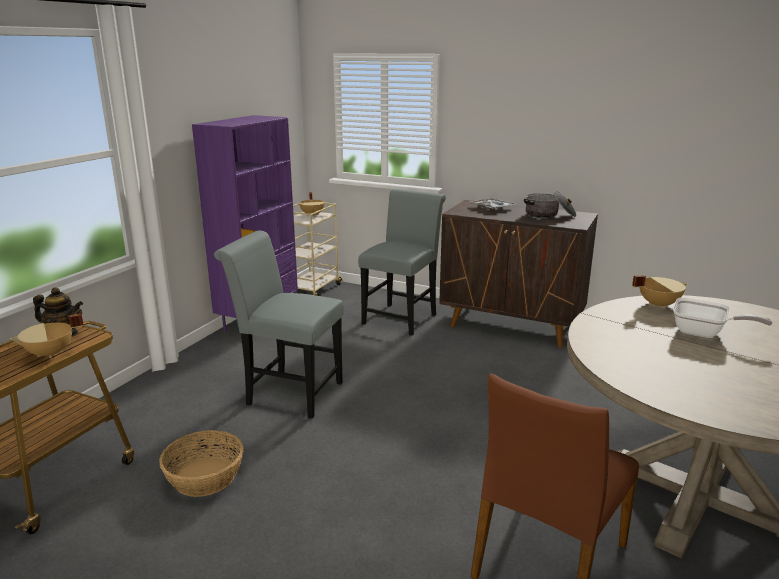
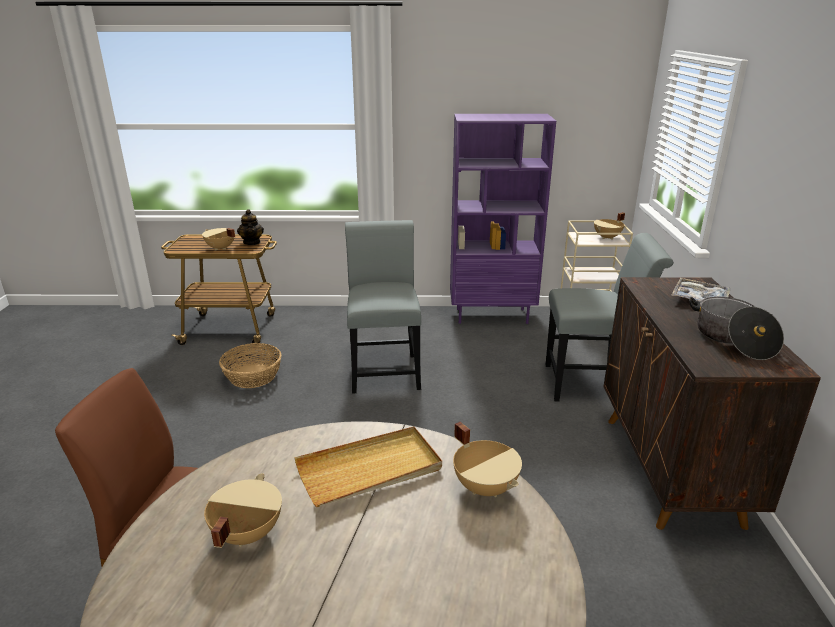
camera: 65 degrees right, 5 degrees up
frying pan [673,297,772,338] -> none
none -> beige cooking pot [204,473,282,548]
none -> beige tray [294,426,442,507]

